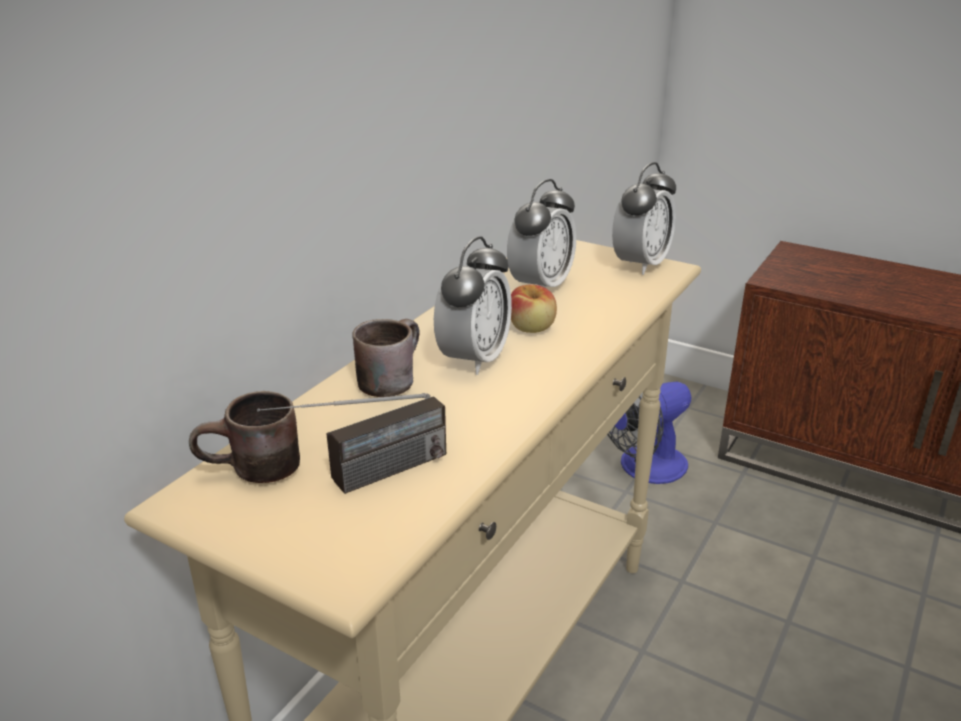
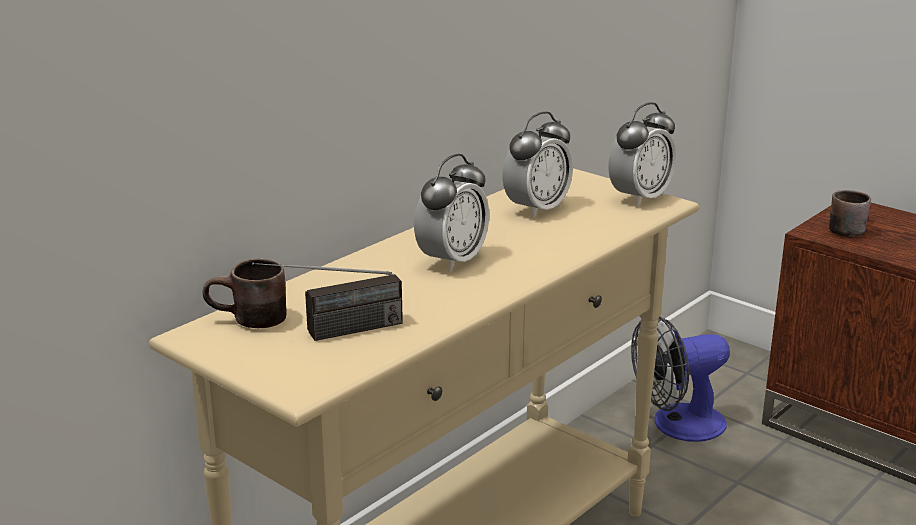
camera: 10 degrees right, 5 degrees down
brown mug [352,319,419,397] -> brown mug moved to [829,190,871,237]
apple [511,285,557,333] -> none

